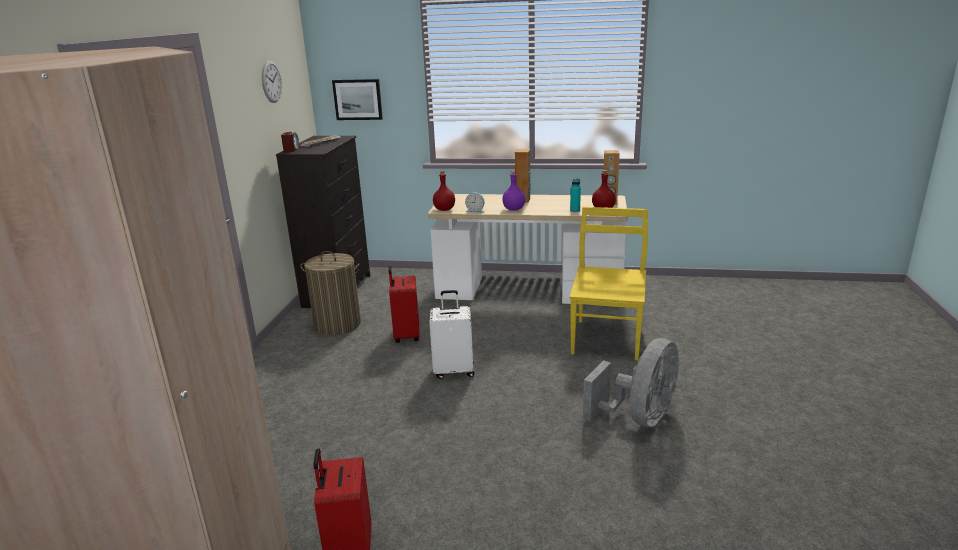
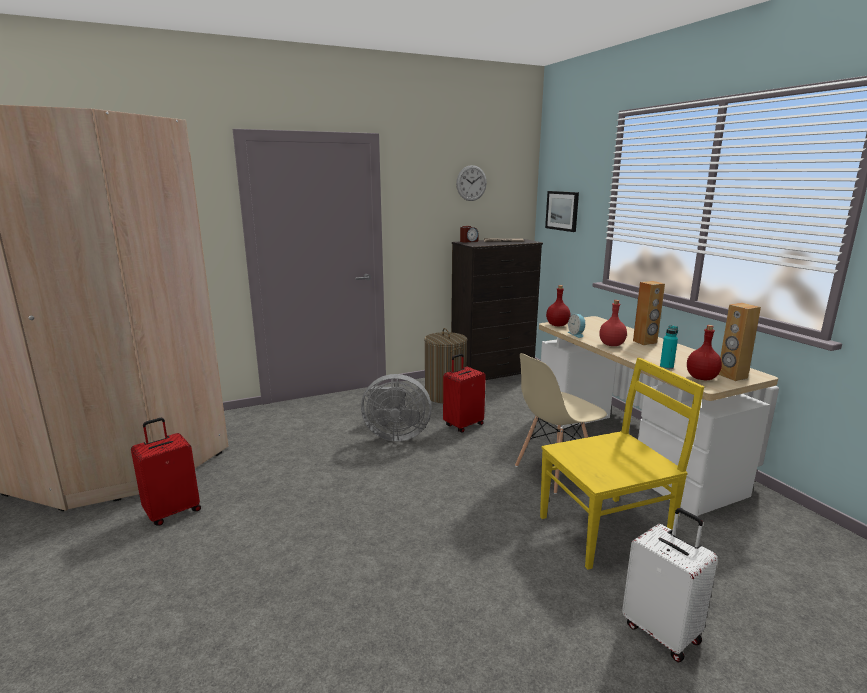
camera: 55 degrees right, 5 degrees down
white suitcase [429,290,474,379] -> white suitcase moved to [622,508,718,662]
purple bottle [502,171,525,211] -> red bottle [599,300,627,346]
grey fan [583,338,679,427] -> grey fan moved to [361,374,432,442]
none -> beige chair [515,353,607,494]

